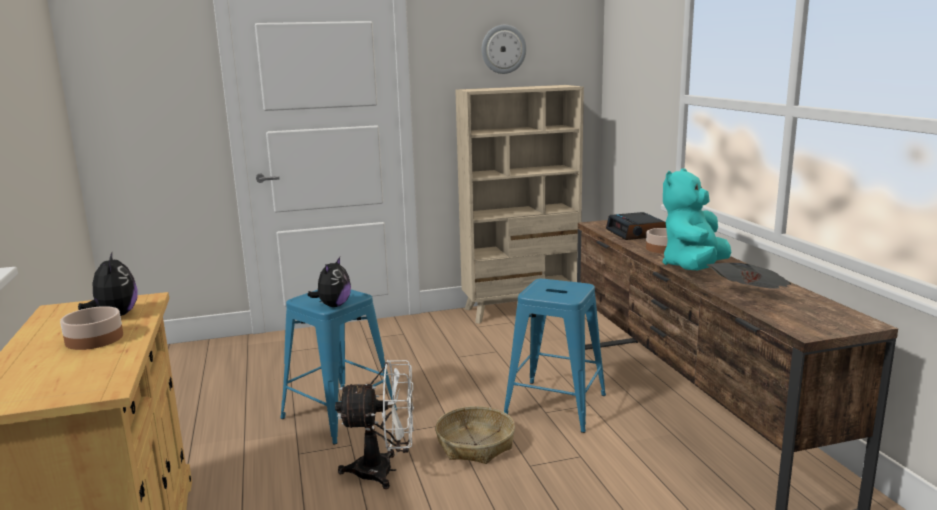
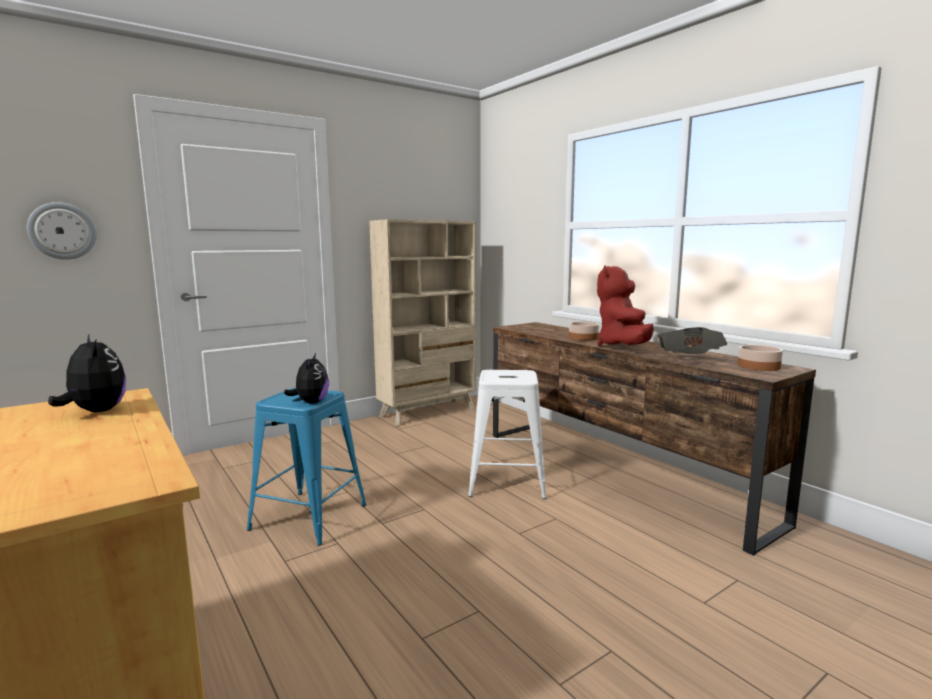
camera: 20 degrees left, 5 degrees down
bowl [60,306,123,350] -> bowl moved to [738,345,783,371]
white fan [335,360,414,489] -> none
basket [435,406,515,464] -> none
wall clock [482,25,527,74] -> wall clock moved to [27,202,97,260]
blue stool [504,279,606,433] -> white stool [468,370,546,499]
alarm clock [606,212,666,240] -> none
turquoise plush toy [663,168,731,270] -> red plush toy [597,265,654,346]

